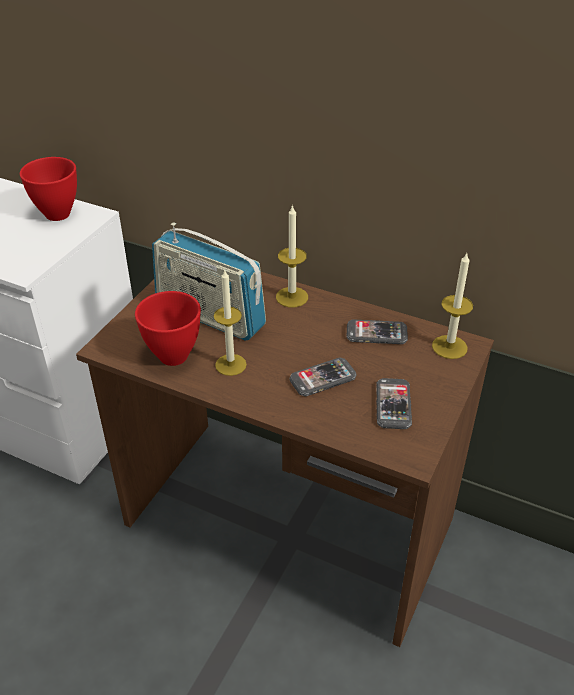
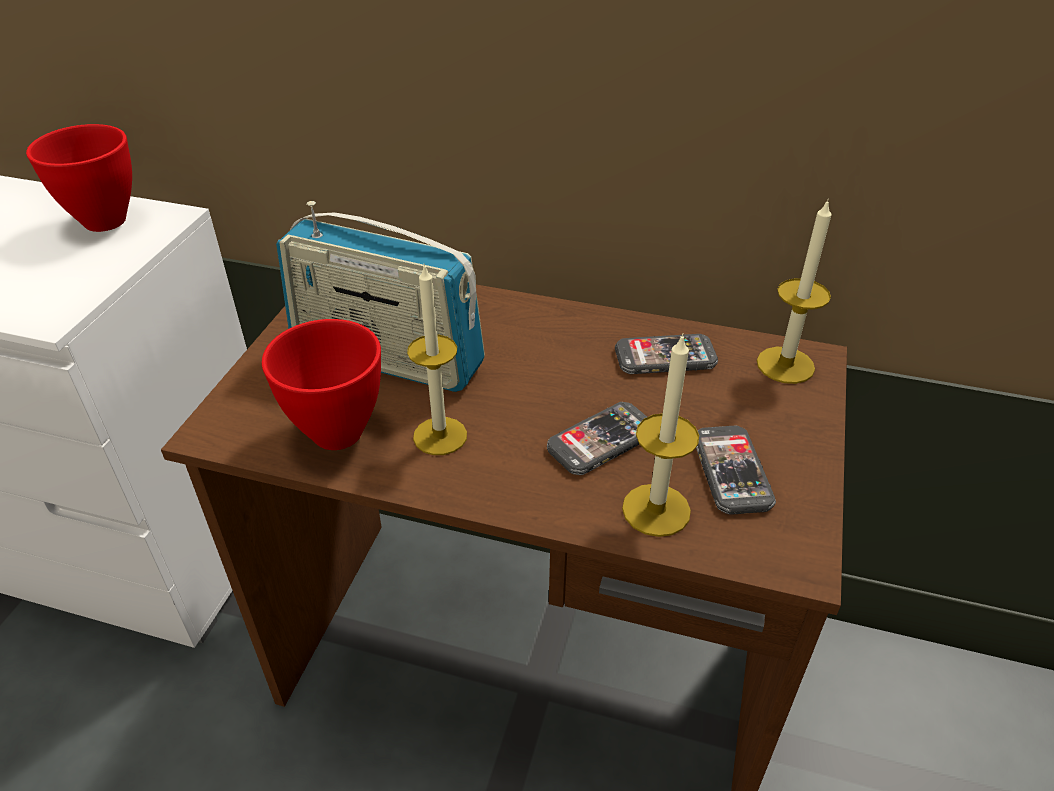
camera: 10 degrees left, 0 degrees up
candle [276,204,308,307] -> candle moved to [622,333,699,537]

